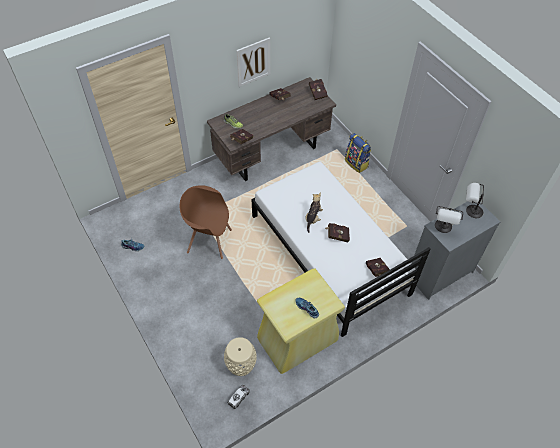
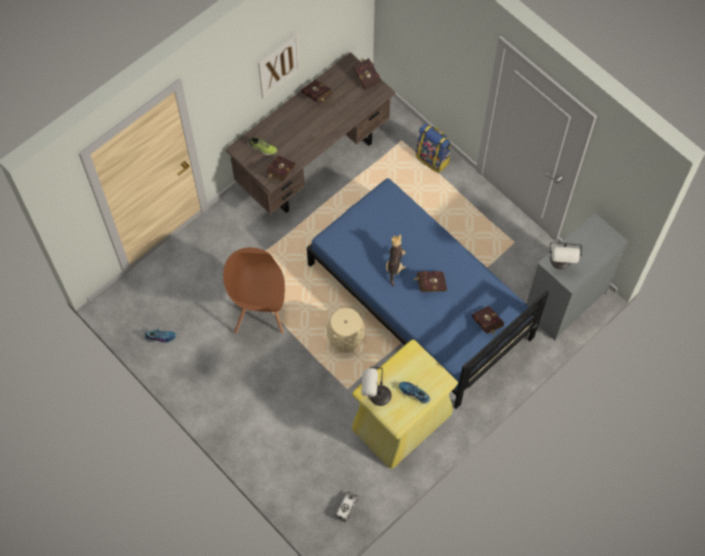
camera: 10 degrees left, 10 degrees up
beige stool [224,337,257,376] -> beige stool moved to [327,308,365,352]
white bed [252,162,431,337] -> blue bed [307,178,549,409]
table lamp [466,183,484,218] -> table lamp moved to [361,367,392,406]

